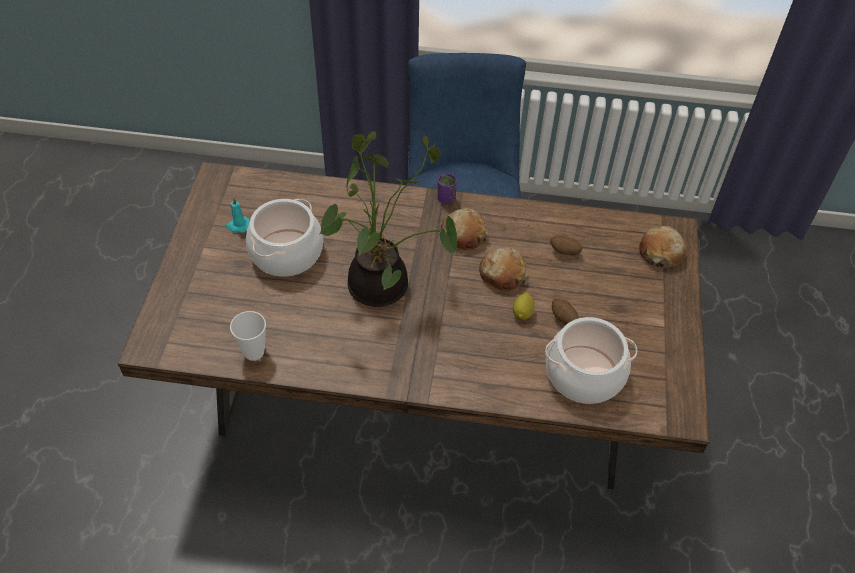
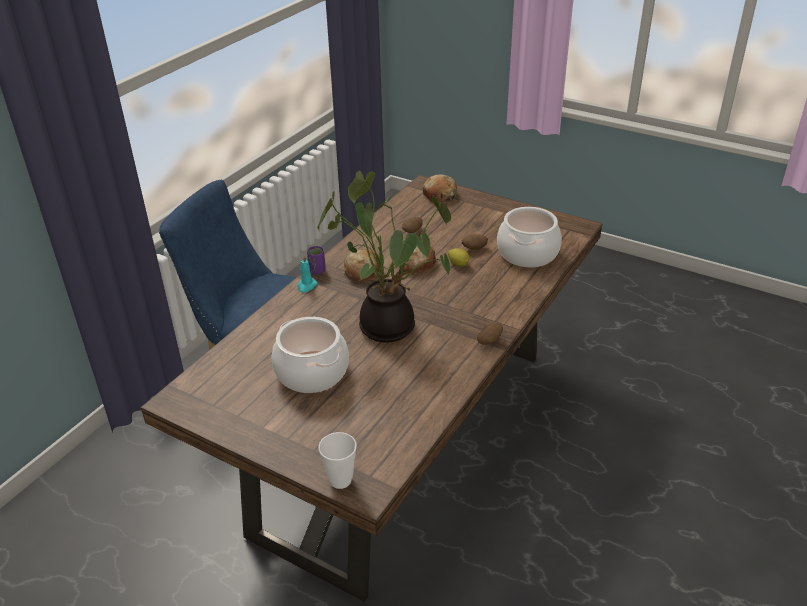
camera: 65 degrees left, 15 degrees down
turquoise candle [226,197,250,233] -> turquoise candle moved to [297,256,318,293]
cup [230,311,266,361] -> cup moved to [318,432,357,489]
none -> potato [477,323,503,345]

